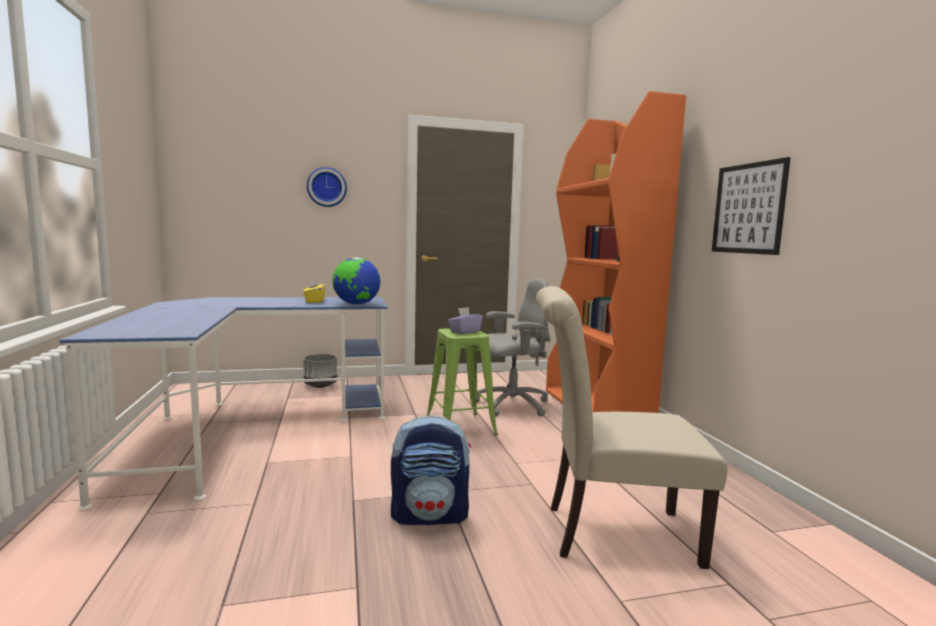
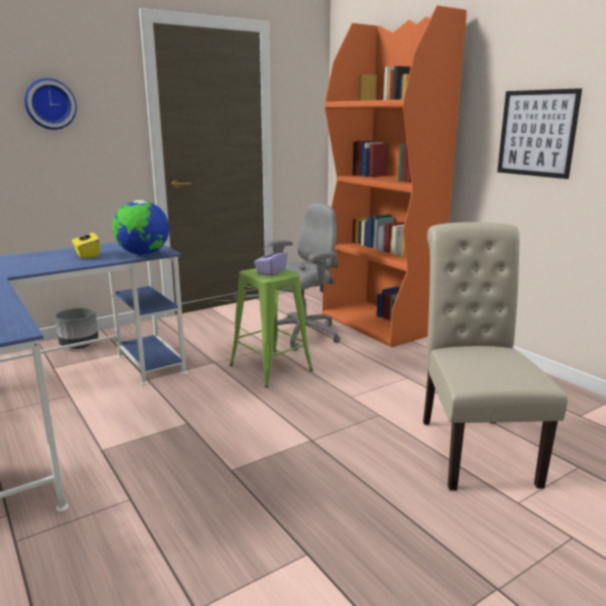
camera: 20 degrees left, 10 degrees up
backpack [391,415,471,525] -> none
beige chair [536,286,728,569] -> beige chair turned 105 degrees clockwise [423,222,568,491]

